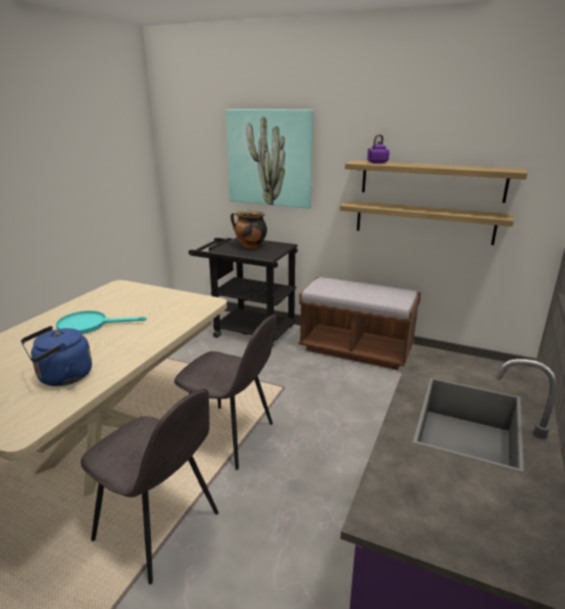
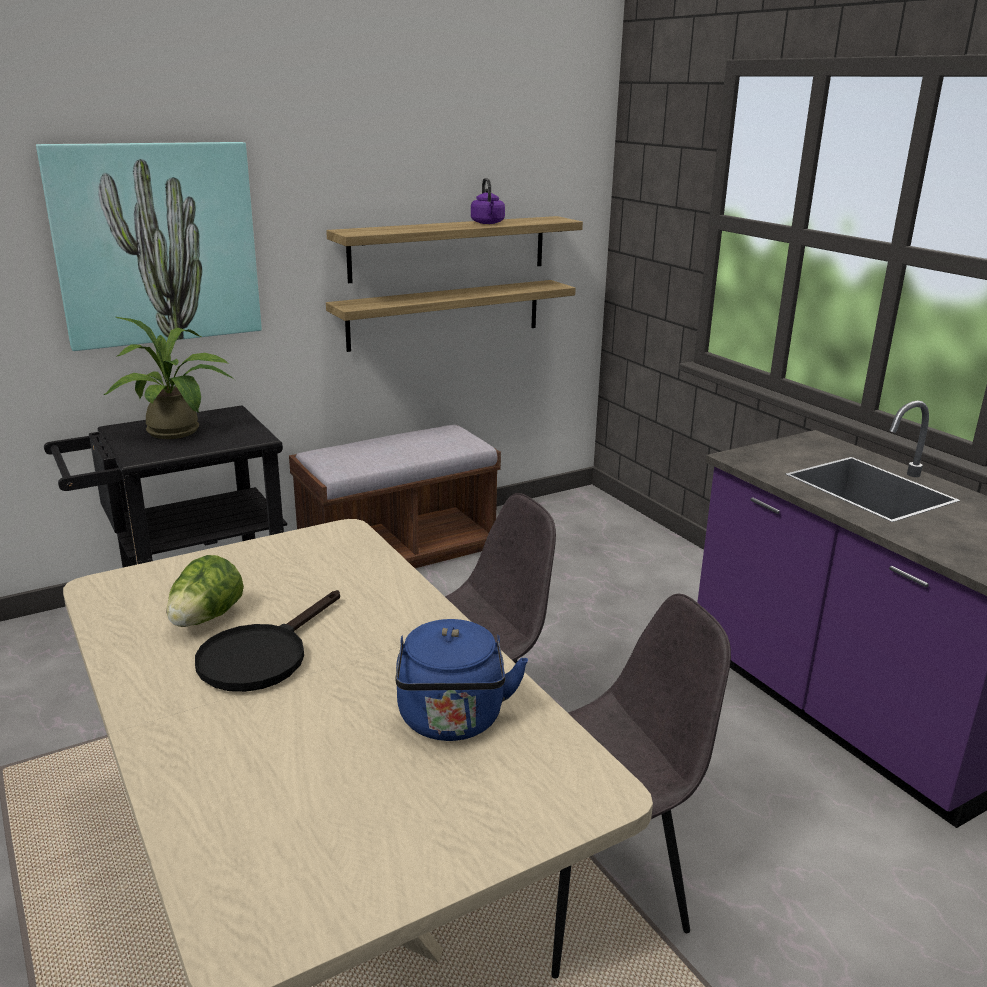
camera: 55 degrees left, 0 degrees up
turquoise frying pan [56,311,147,334] -> black frying pan [195,590,340,692]
cooking pot [230,211,267,249] -> potted plant [104,317,235,439]
purple kettle [367,135,389,164] -> purple kettle moved to [471,178,505,224]
none -> lettuce [166,555,244,627]

